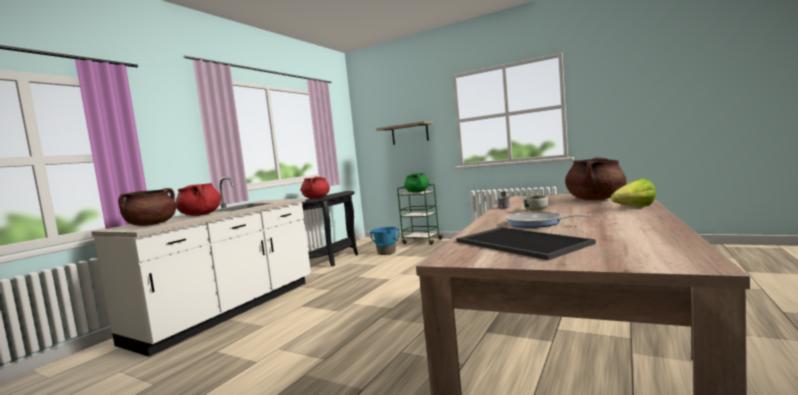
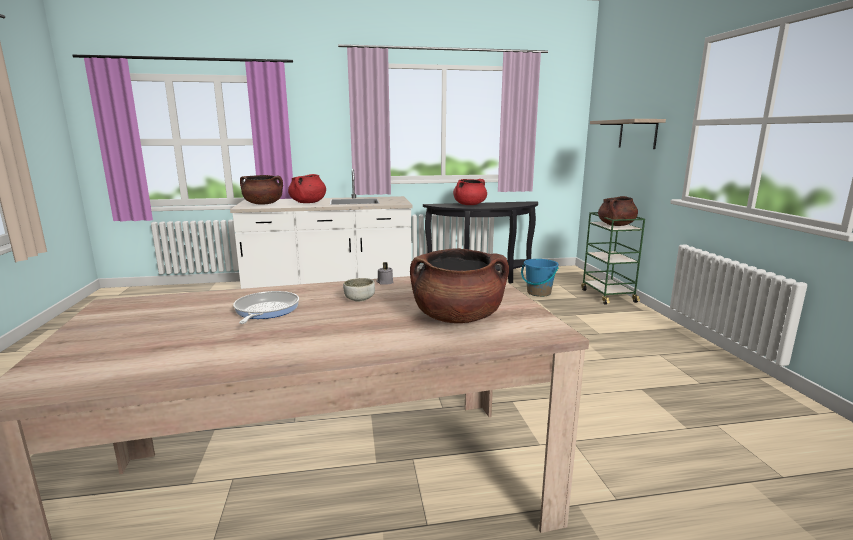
camera: 50 degrees right, 10 degrees up
green cooking pot [404,173,429,193] -> brown cooking pot [598,196,638,226]
tray [457,227,596,260] -> none
lettuce [611,179,656,207] -> none

